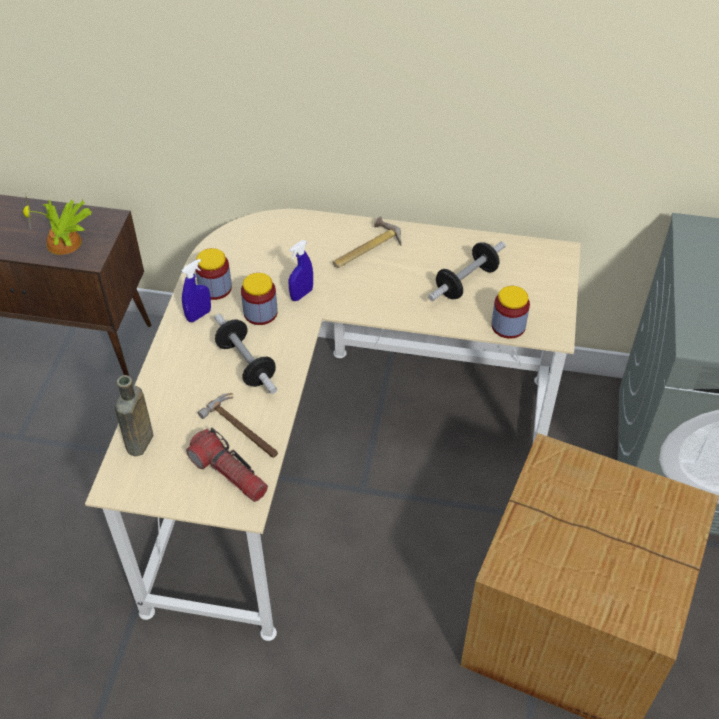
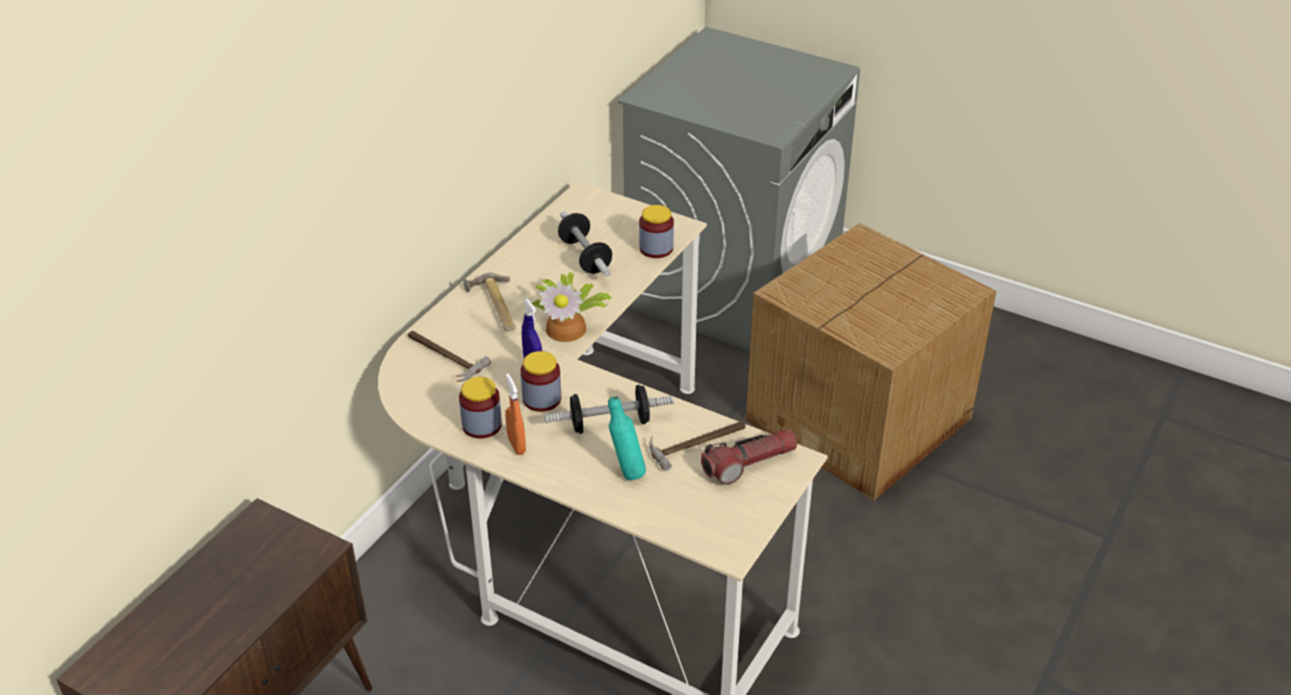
camera: 70 degrees left, 10 degrees down
potted plant [23,196,92,255] -> potted plant moved to [532,272,611,342]
brown bottle [115,375,153,456] -> none
blue spray bottle [181,259,211,322] -> orange spray bottle [505,373,526,455]
none -> hammer [408,331,491,382]
none -> turquoise bottle [608,396,646,480]

